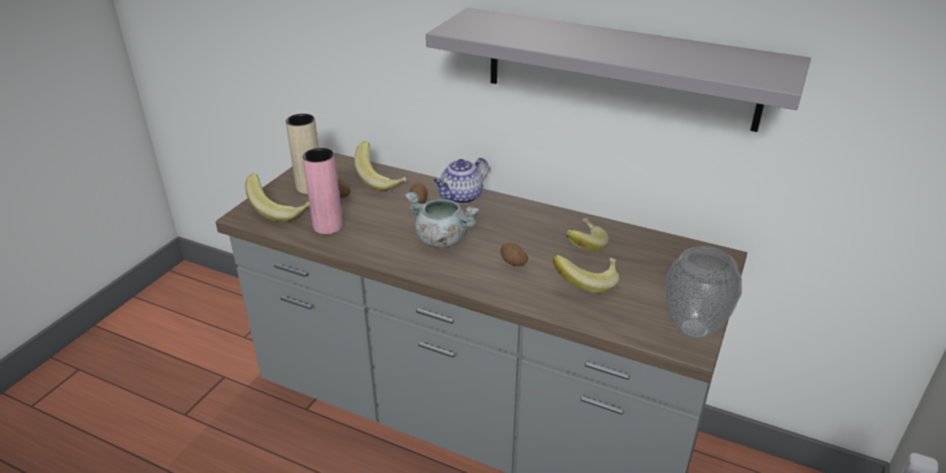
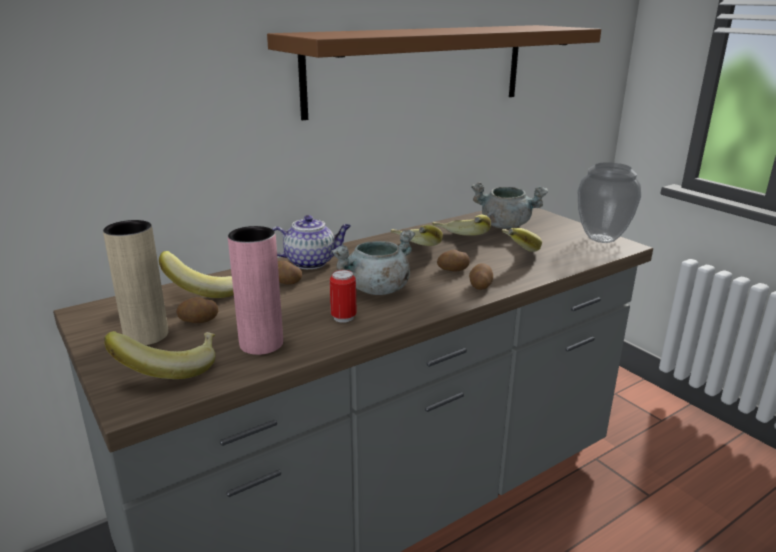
camera: 60 degrees left, 10 degrees down
grey shelf [426,8,811,132] -> brown shelf [267,25,601,120]
teapot [433,158,489,204] -> teapot turned 90 degrees counterclockwise [272,215,351,269]
none -> can [330,270,357,323]
none -> banana [391,225,443,246]
none -> potato [469,263,493,290]
none -> grey cooking pot [471,183,548,229]

